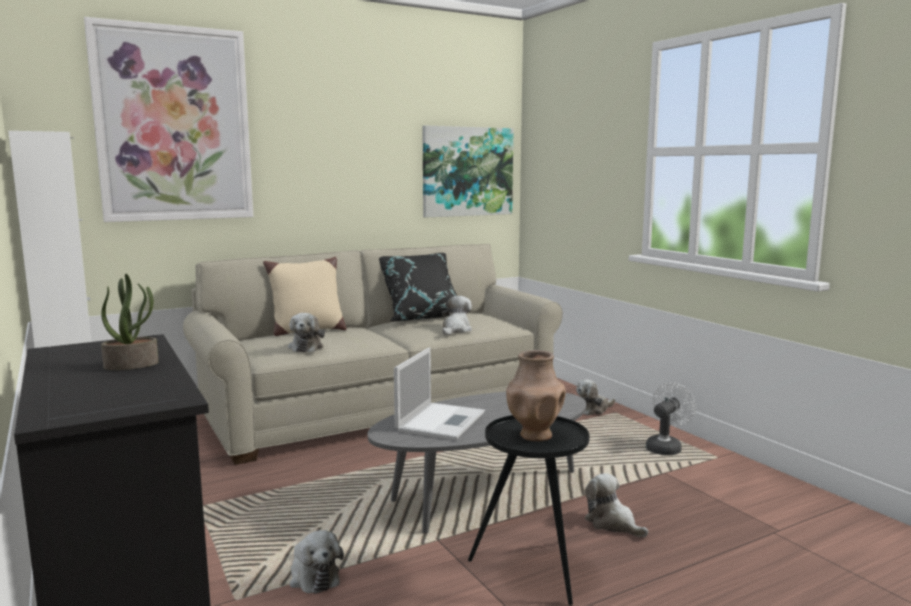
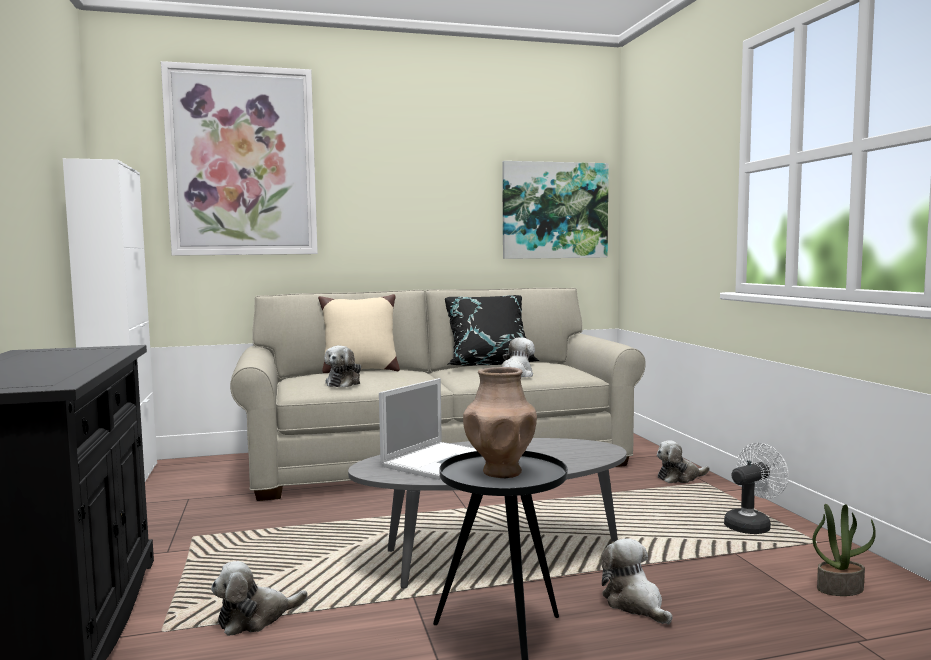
camera: 15 degrees right, 5 degrees down
potted plant [101,274,159,370] -> potted plant moved to [813,504,876,596]
plush toy [290,530,344,594] -> plush toy turned 75 degrees clockwise [211,561,308,636]

